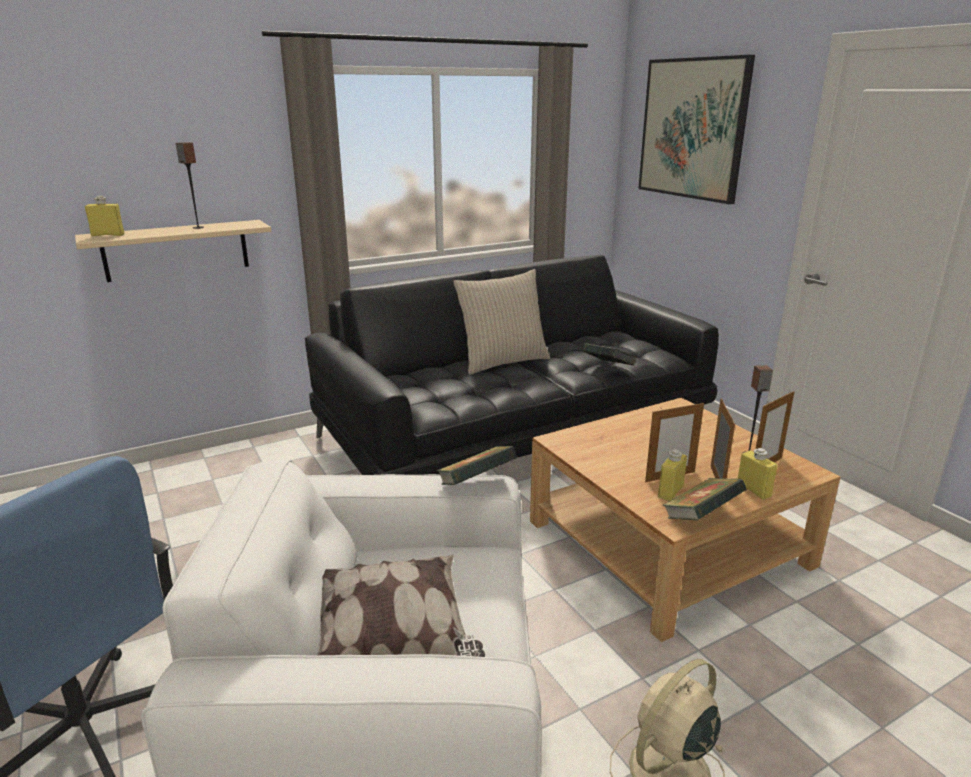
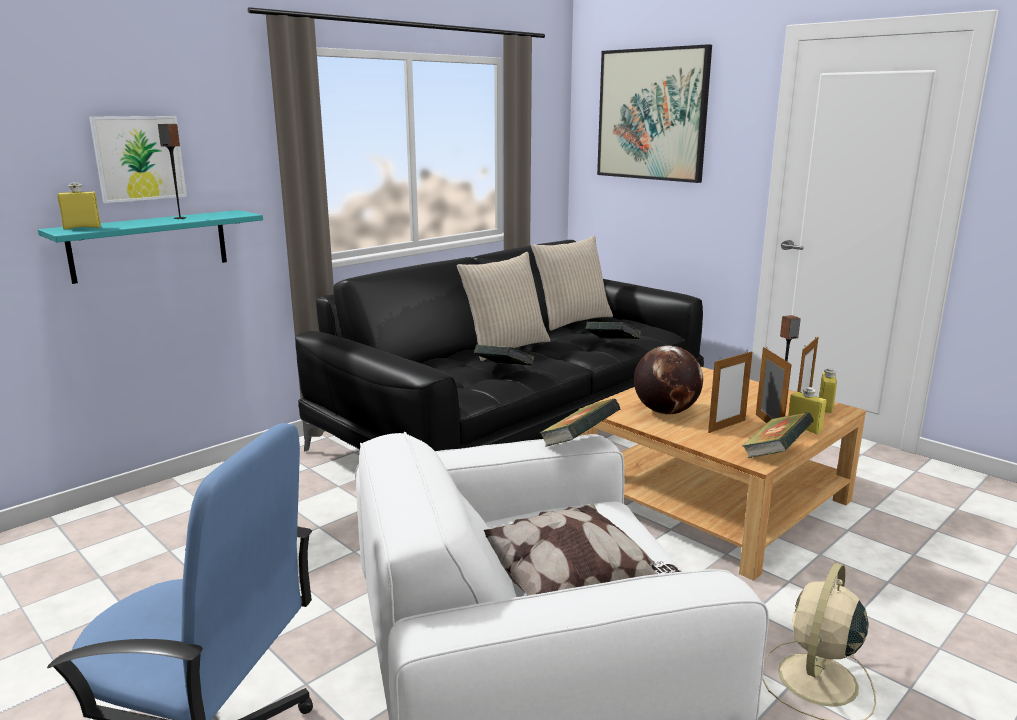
camera: 15 degrees left, 5 degrees down
beige shelf [75,220,271,282] -> turquoise shelf [38,210,263,284]
yellow bottle [658,450,687,501] -> yellow bottle moved to [819,368,837,413]
none -> picture [89,116,187,203]
none -> book [474,345,535,365]
none -> beige pillow [531,236,613,331]
none -> globe [634,345,703,415]

